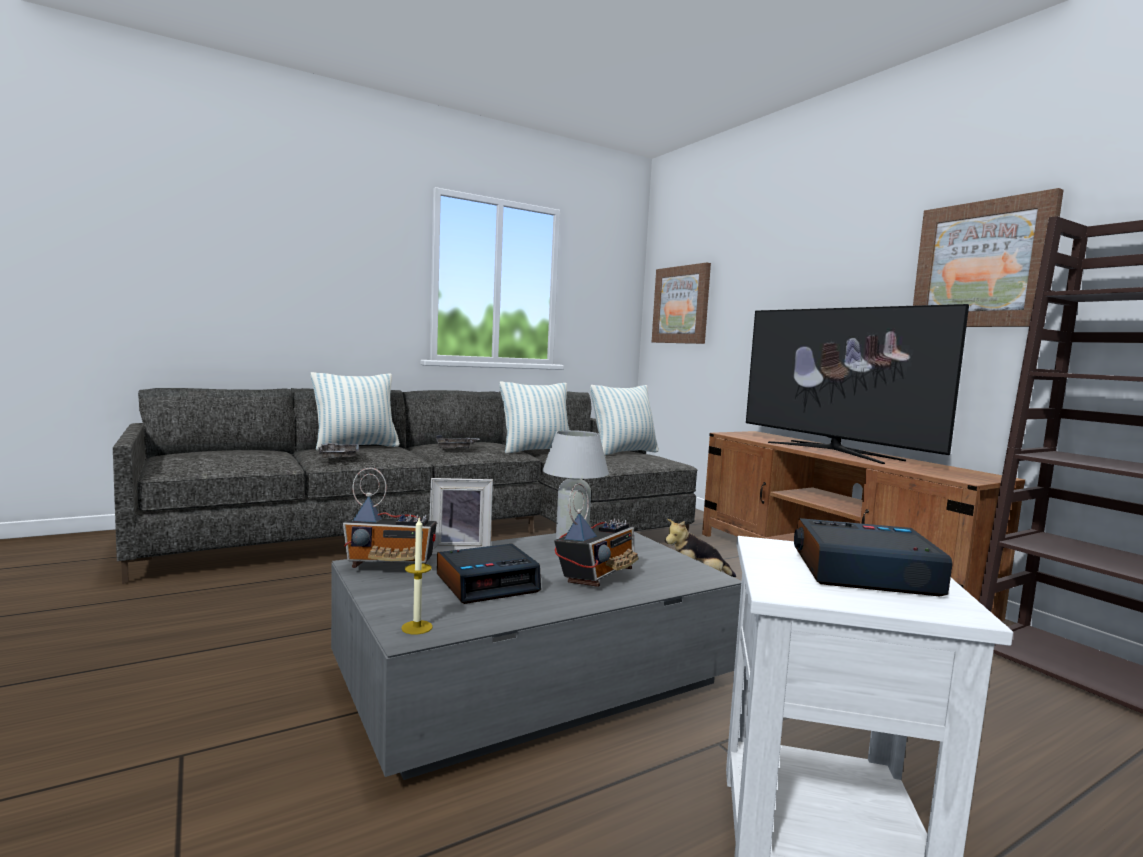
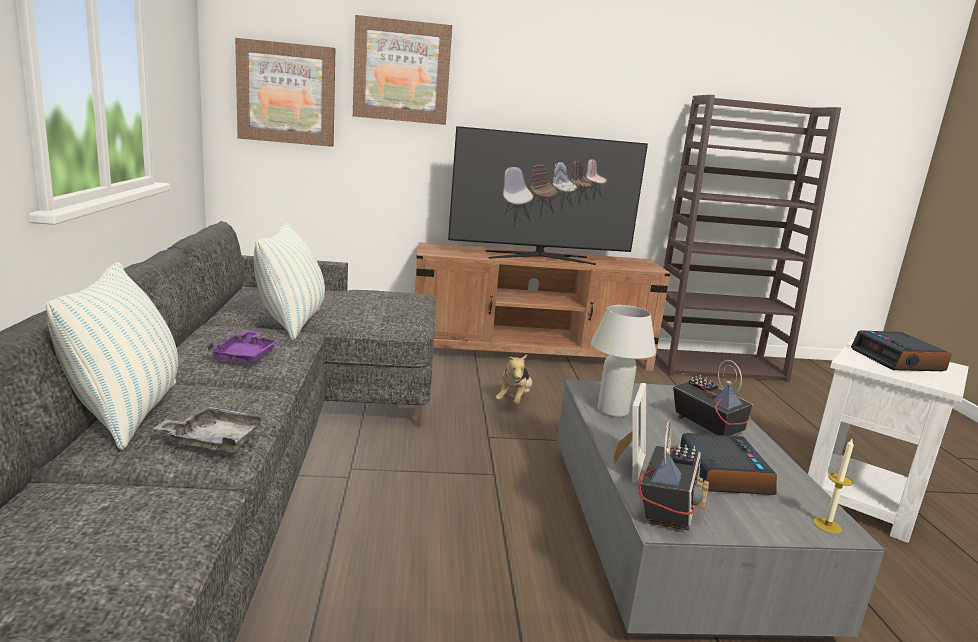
camera: 65 degrees left, 10 degrees up
grey tray [436,435,480,449] -> purple tray [207,330,281,363]
pillow [590,385,659,456] -> none
alarm clock [794,518,953,596] -> alarm clock turned 45 degrees counterclockwise [851,330,952,371]
picture [913,188,1064,327] -> picture moved to [353,15,452,125]

